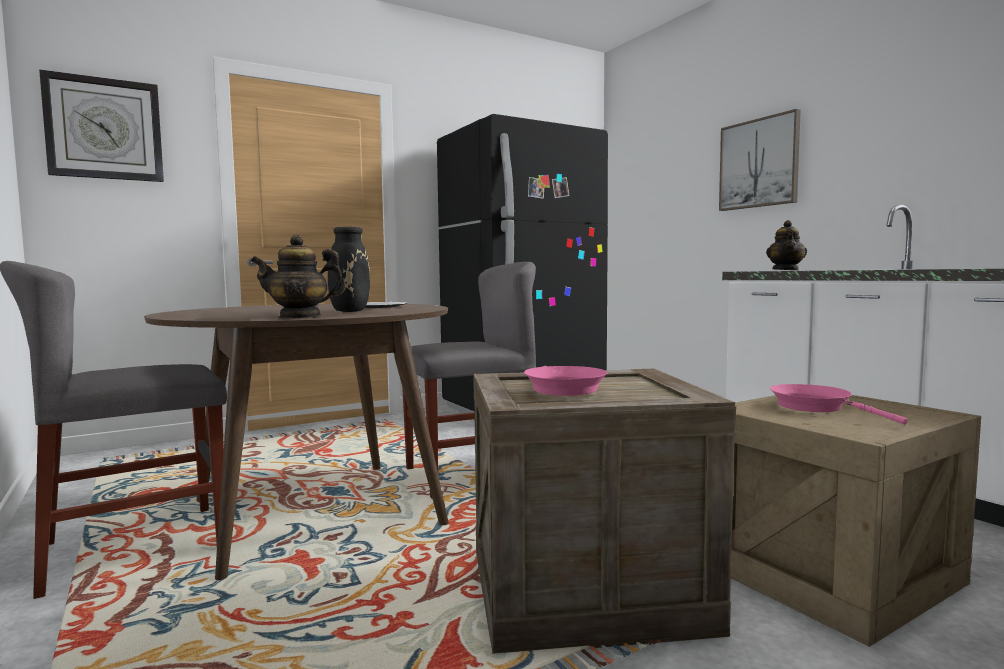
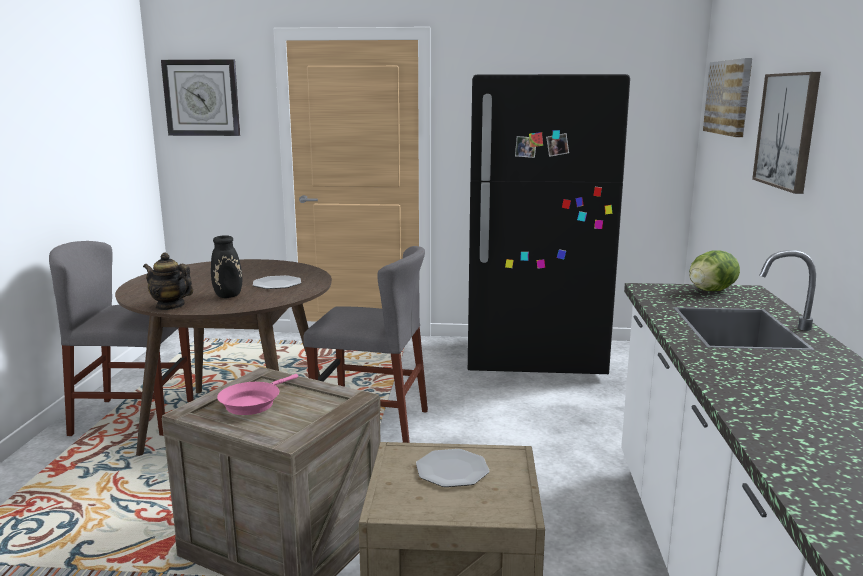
camera: 35 degrees right, 10 degrees up
teapot [766,220,807,271] -> lettuce [689,250,740,291]
pink frying pan [770,384,908,424] -> plate [416,449,490,487]
none -> picture [703,58,752,137]

